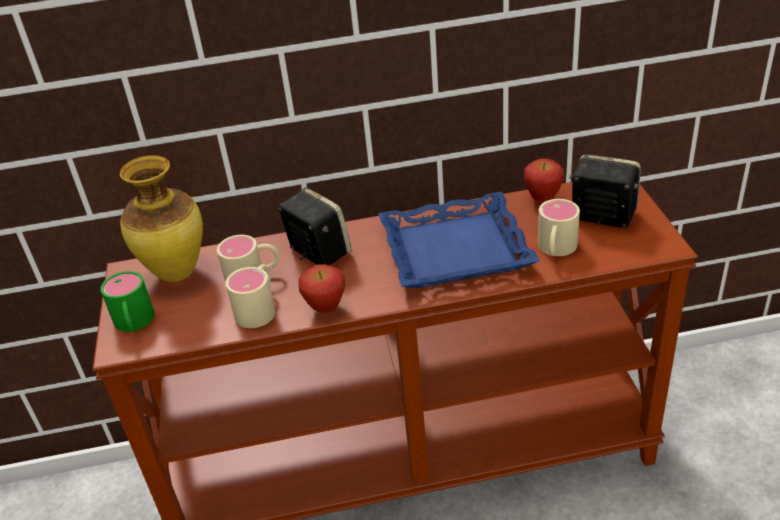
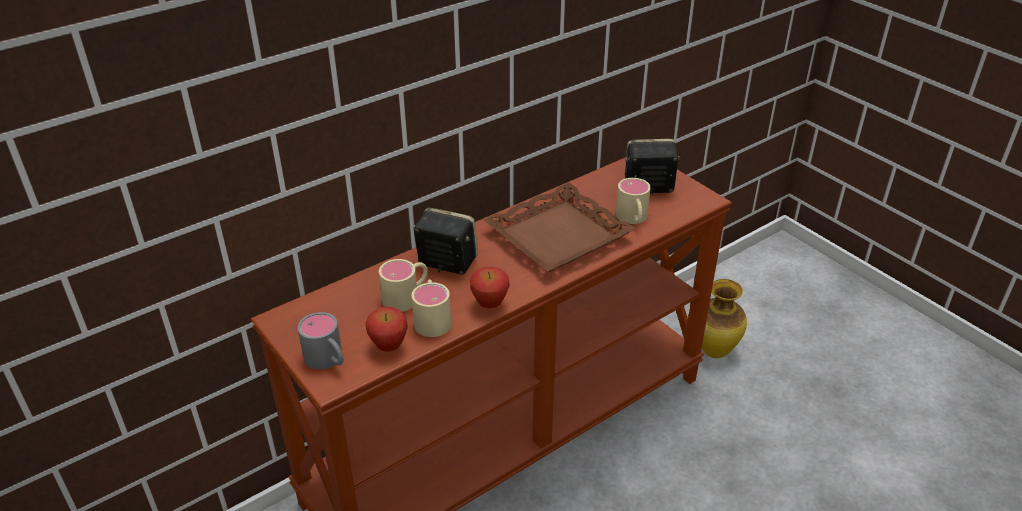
camera: 30 degrees left, 0 degrees up
green mug [100,271,155,332] -> grey mug [298,312,344,370]
vase [120,155,203,282] -> vase moved to [702,279,747,358]
blue tray [378,192,540,288] -> brown tray [483,183,636,272]
apple [524,158,564,203] -> apple moved to [366,306,408,352]

